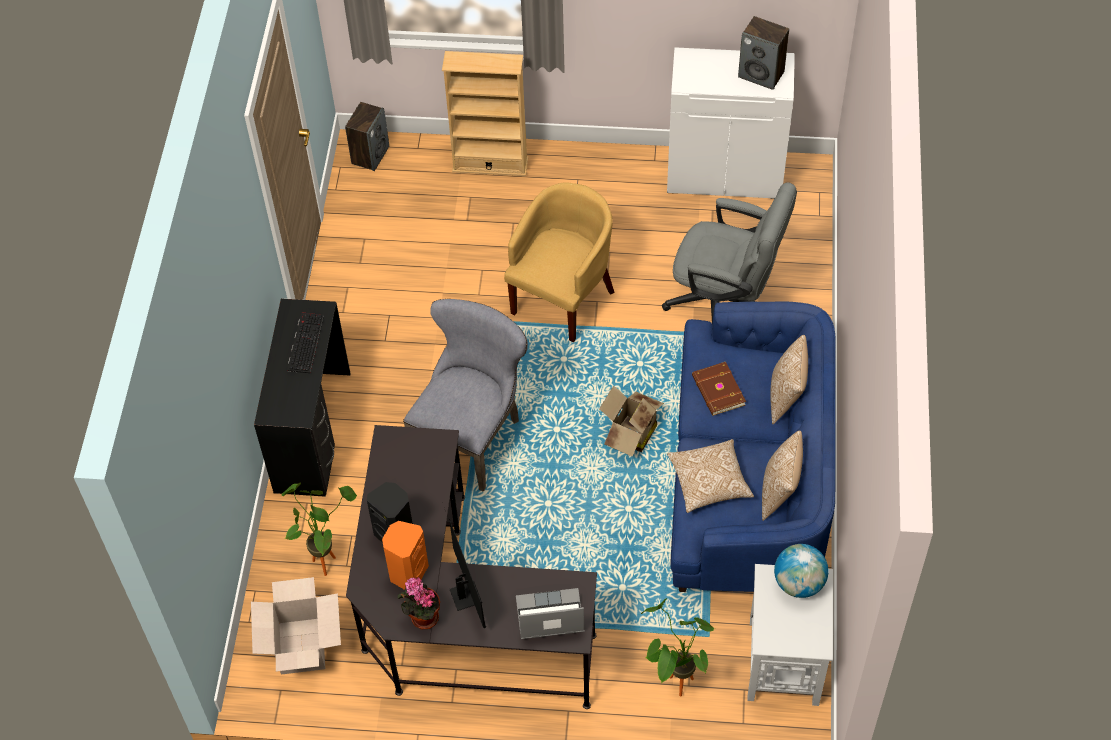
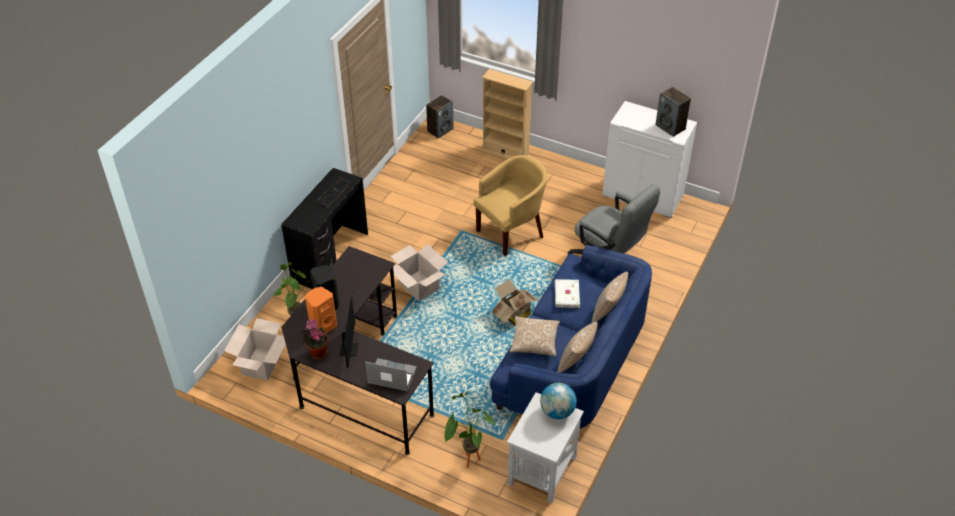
camera: 20 degrees right, 10 degrees down
grey chair [403,299,528,491] -> cardboard box [391,244,448,301]
brown book [692,362,746,416] -> white book [555,279,580,308]

